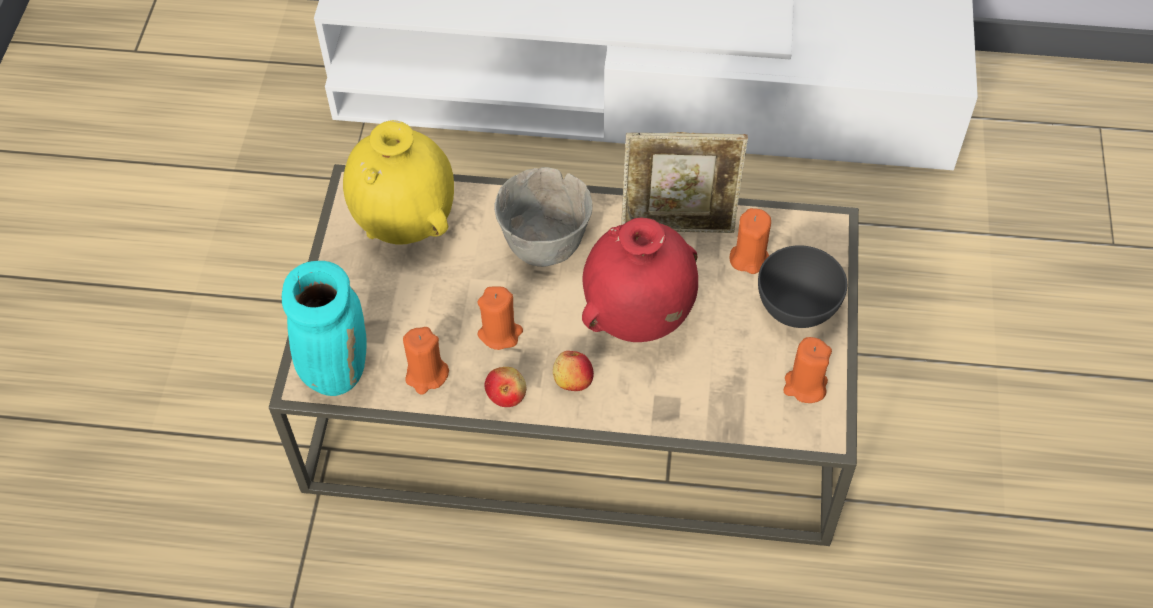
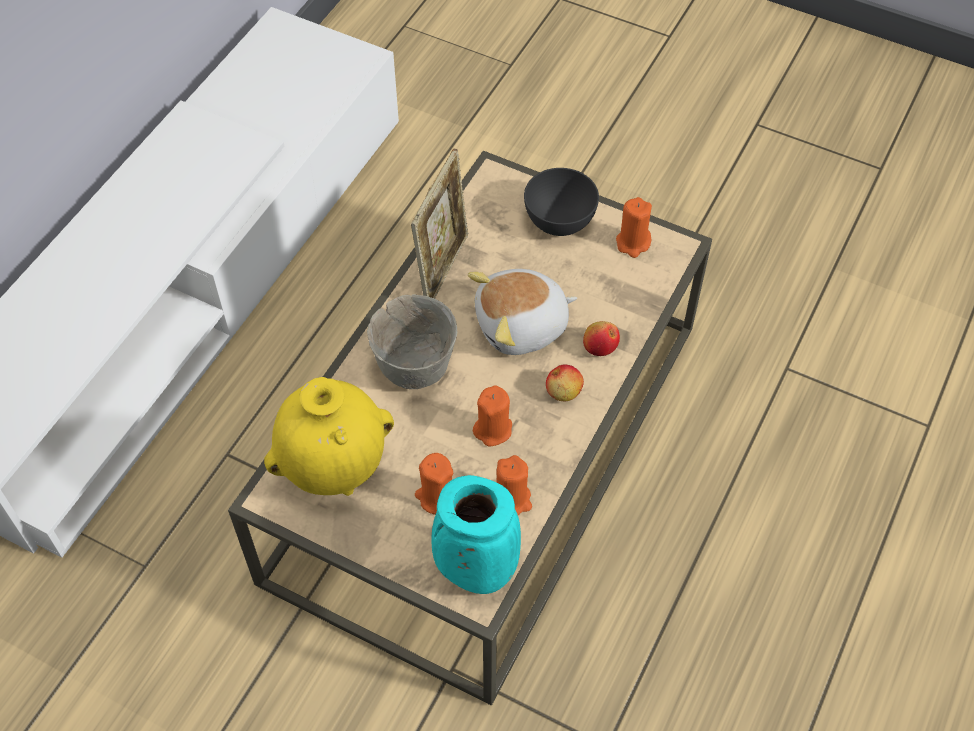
camera: 70 degrees left, 0 degrees up
apple [485,367,526,407] -> apple moved to [583,321,620,356]
red vase [582,217,698,342] -> plush toy [468,269,577,355]
orange candle [729,208,771,274] -> orange candle moved to [415,453,453,515]

